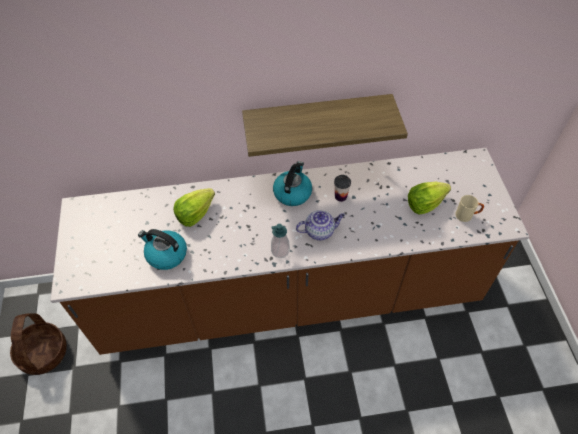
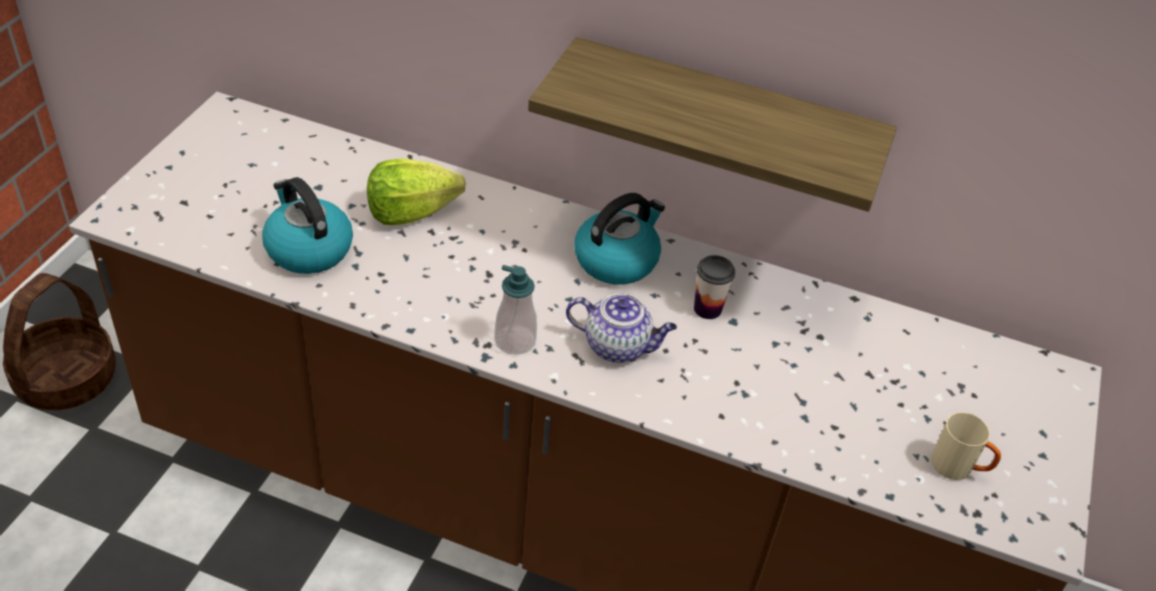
camera: 25 degrees right, 10 degrees down
lettuce [408,182,451,215] -> none

